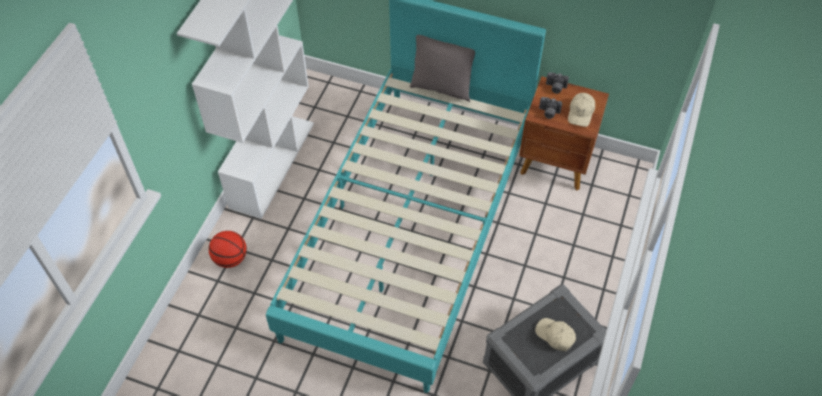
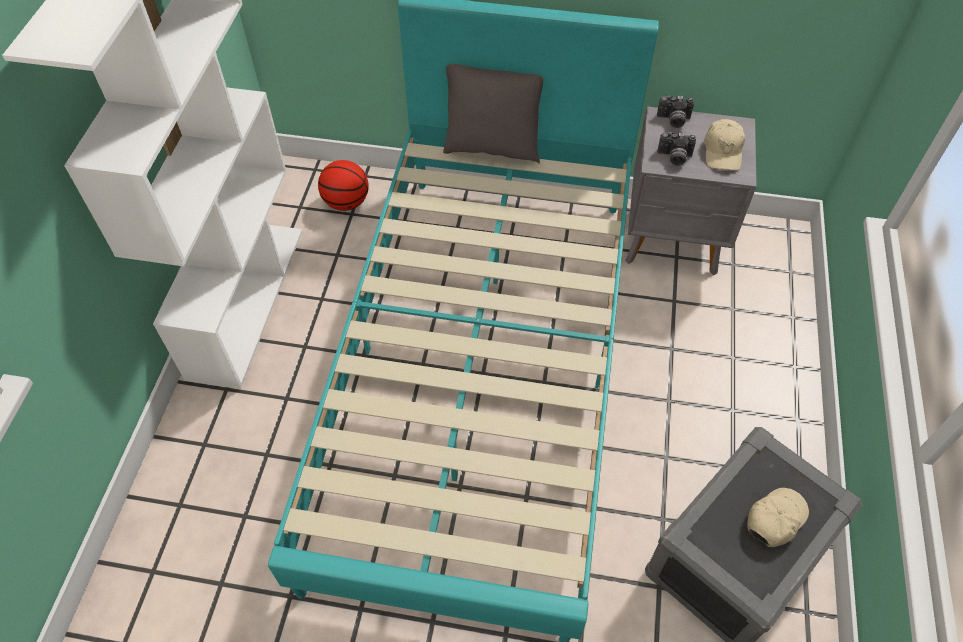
camera: 10 degrees left, 0 degrees up
basketball [209,231,247,268] -> basketball moved to [318,160,369,211]
brown nightstand [519,76,609,190] -> grey nightstand [625,106,757,275]
beige cap [535,318,576,351] -> beige cap turned 105 degrees clockwise [747,488,809,547]

